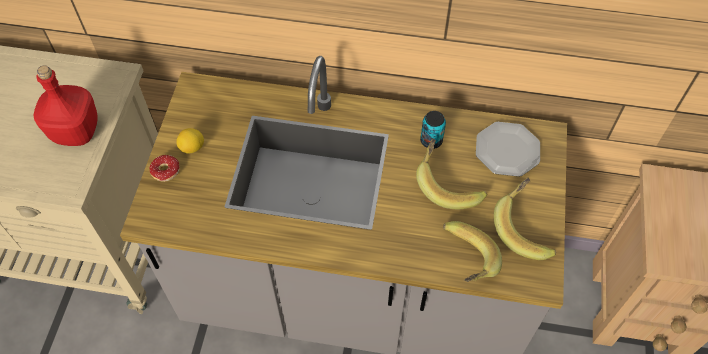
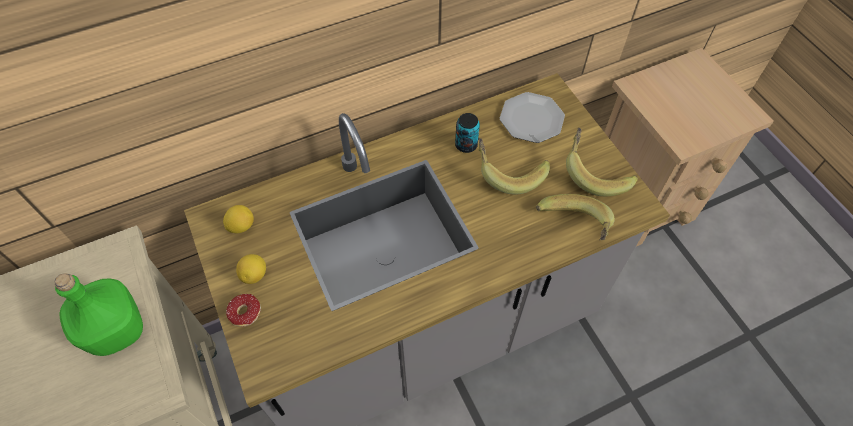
camera: 35 degrees left, 0 degrees up
red bottle [34,65,98,146] -> green bottle [55,273,143,356]
none -> lemon [223,205,254,233]

